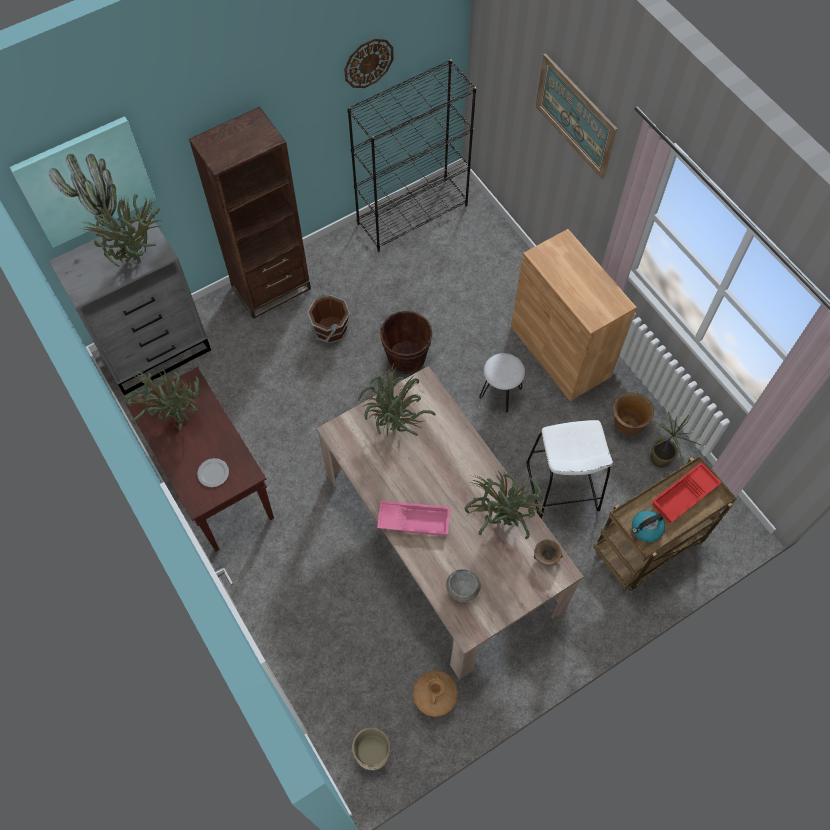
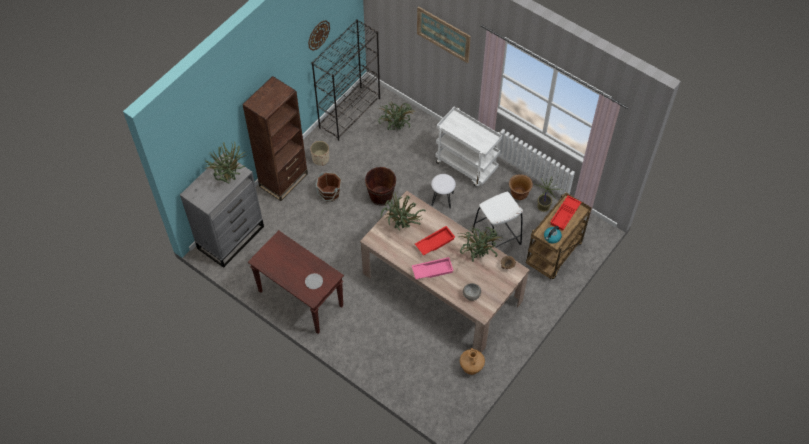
camera: 20 degrees left, 5 degrees down
picture [9,116,156,248] -> none
potted plant [123,367,200,431] -> potted plant moved to [378,102,416,131]
beige planter [352,727,390,770] -> beige planter moved to [310,141,329,166]
brown cabinet [511,229,637,401] -> white cart [435,107,502,187]
none -> red tray [415,226,455,256]

